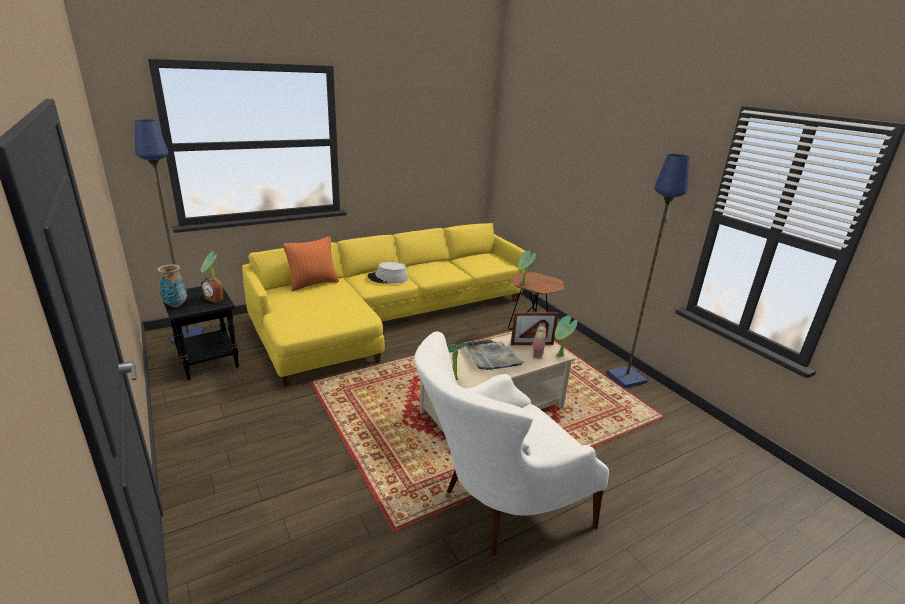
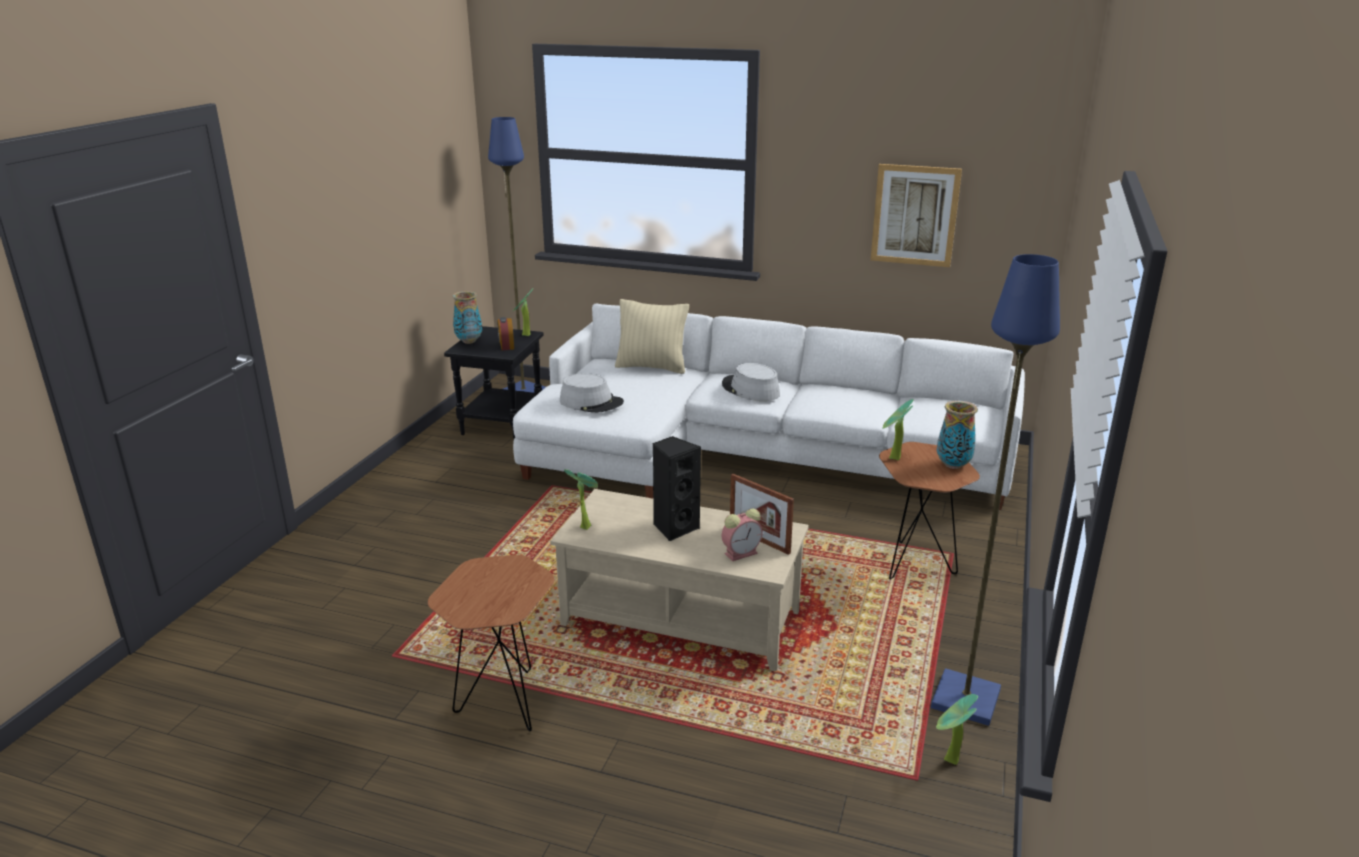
camera: 50 degrees right, 0 degrees up
yellow sofa [242,223,526,386] -> white sofa [513,303,1025,510]
orange pillow [283,236,339,291] -> beige pillow [615,299,689,374]
white armchair [414,331,609,556] -> brown side table [428,555,555,731]
grey tray [465,340,525,370] -> black speaker [652,436,701,541]
potted plant [555,316,577,357] -> potted plant moved to [936,694,978,765]
none -> grey hat [560,373,624,413]
none -> picture [871,164,962,267]
none -> vase [937,400,978,469]

